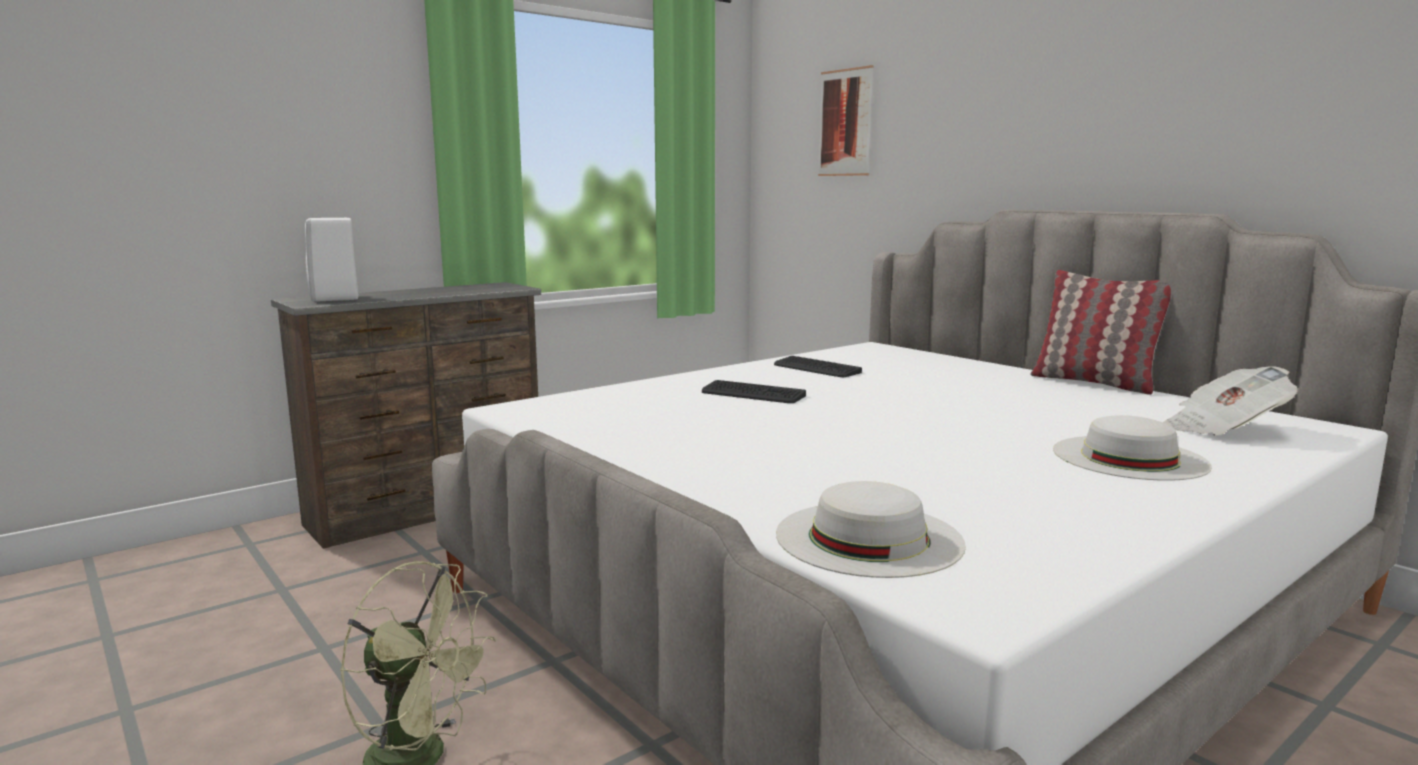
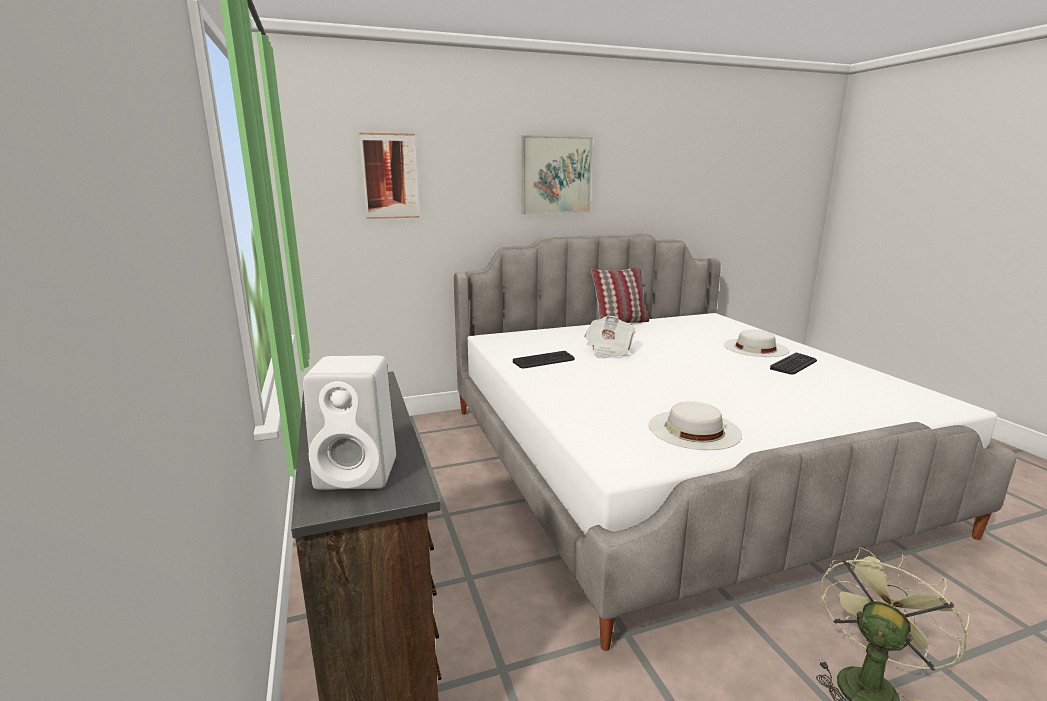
camera: 70 degrees left, 5 degrees up
keyboard [702,380,806,403] -> keyboard moved to [770,353,817,375]
white hat [776,481,966,578] -> white hat moved to [649,401,742,450]
newspaper [1163,366,1298,436] -> newspaper moved to [585,316,636,359]
none -> picture [521,135,593,214]

